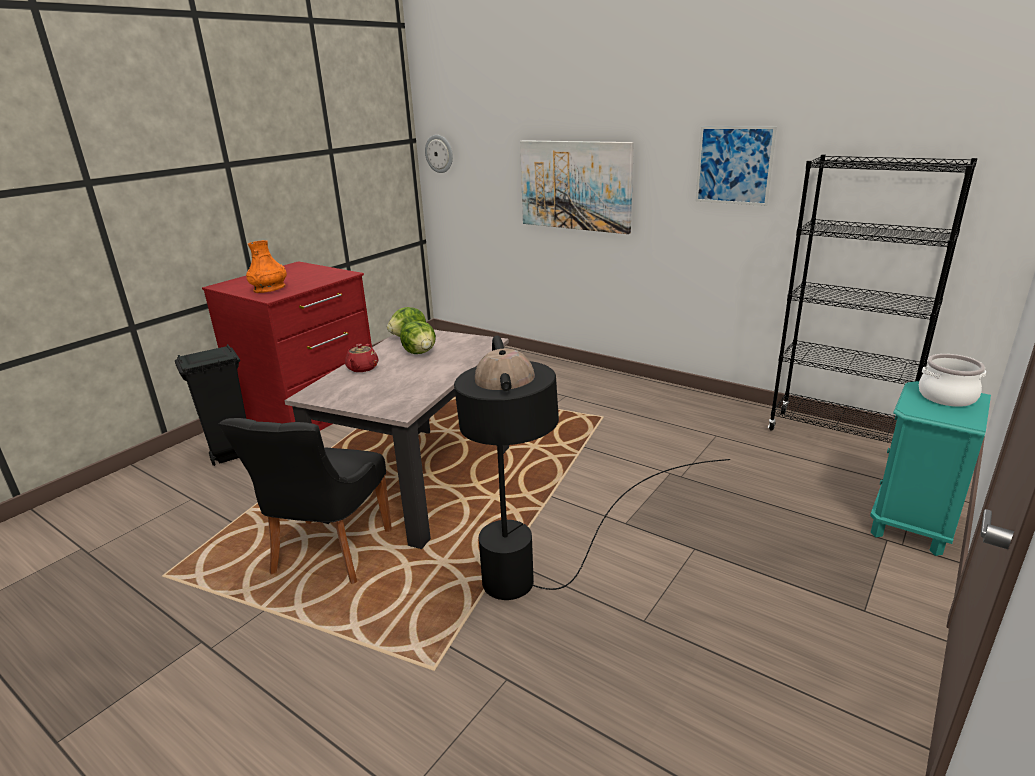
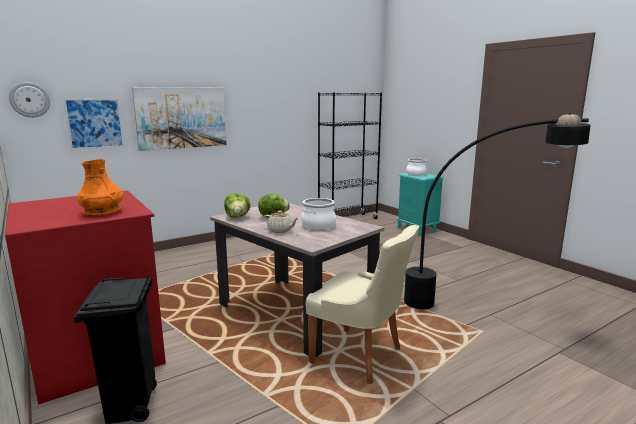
camera: 70 degrees left, 10 degrees down
black chair [219,418,392,584] -> beige chair [306,225,419,384]
red teapot [345,344,378,372] -> beige teapot [264,211,298,233]
picture [696,126,777,206] -> picture moved to [64,98,124,150]
none -> cooking pot [301,198,336,230]

